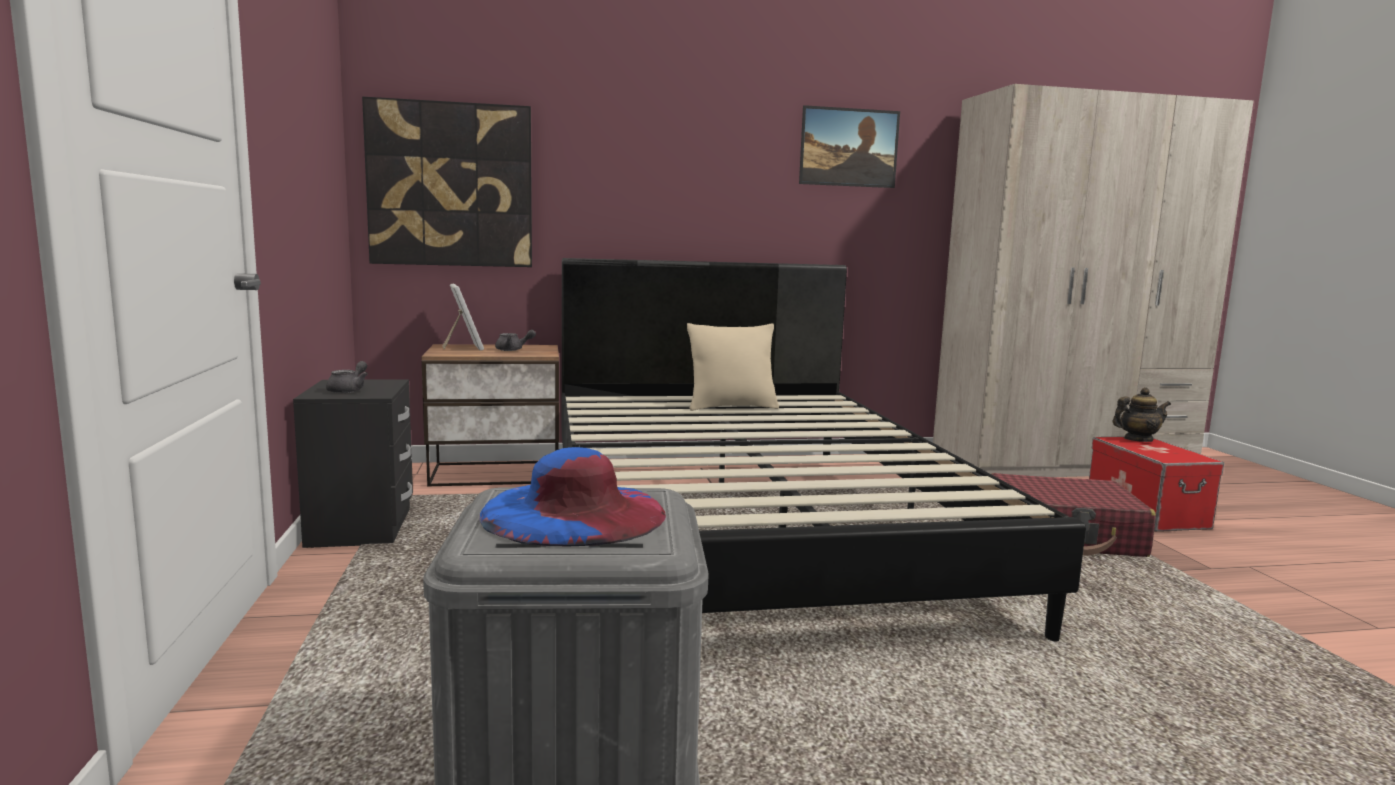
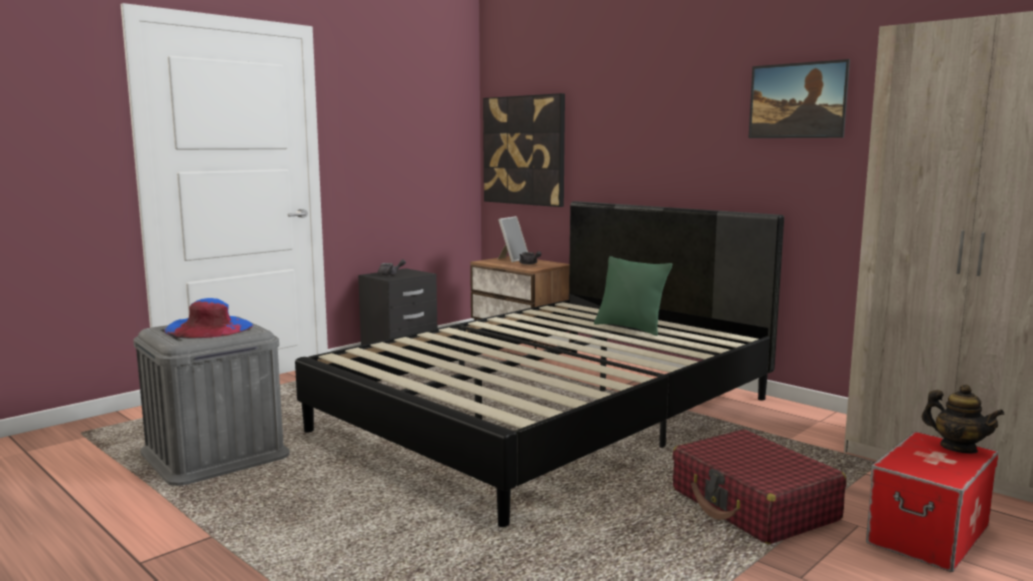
camera: 55 degrees right, 0 degrees up
beige pillow [687,323,779,411] -> green pillow [594,256,672,336]

